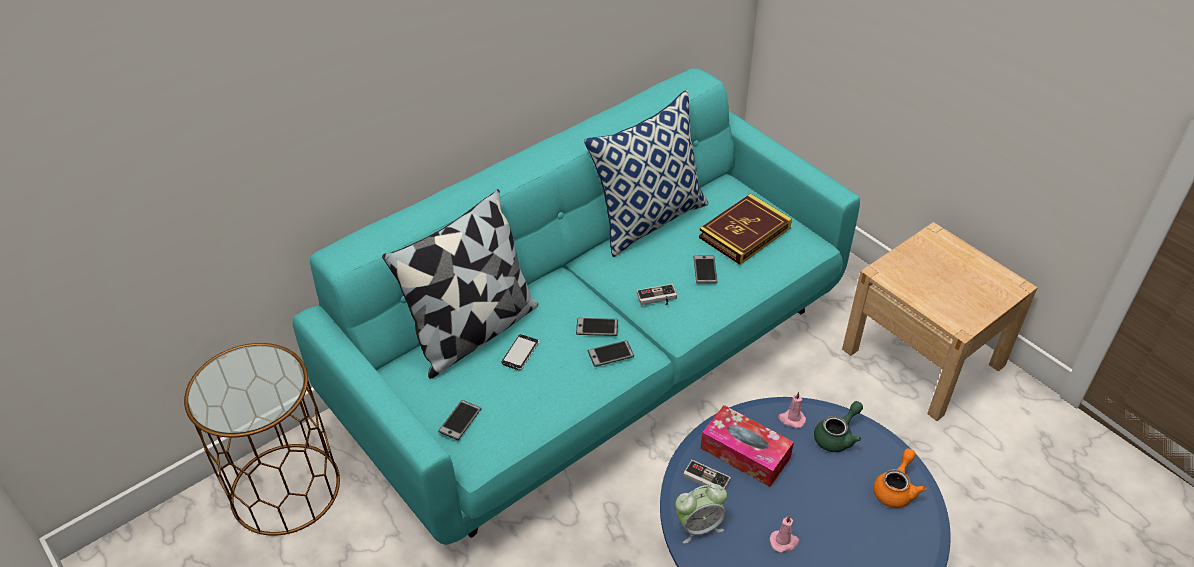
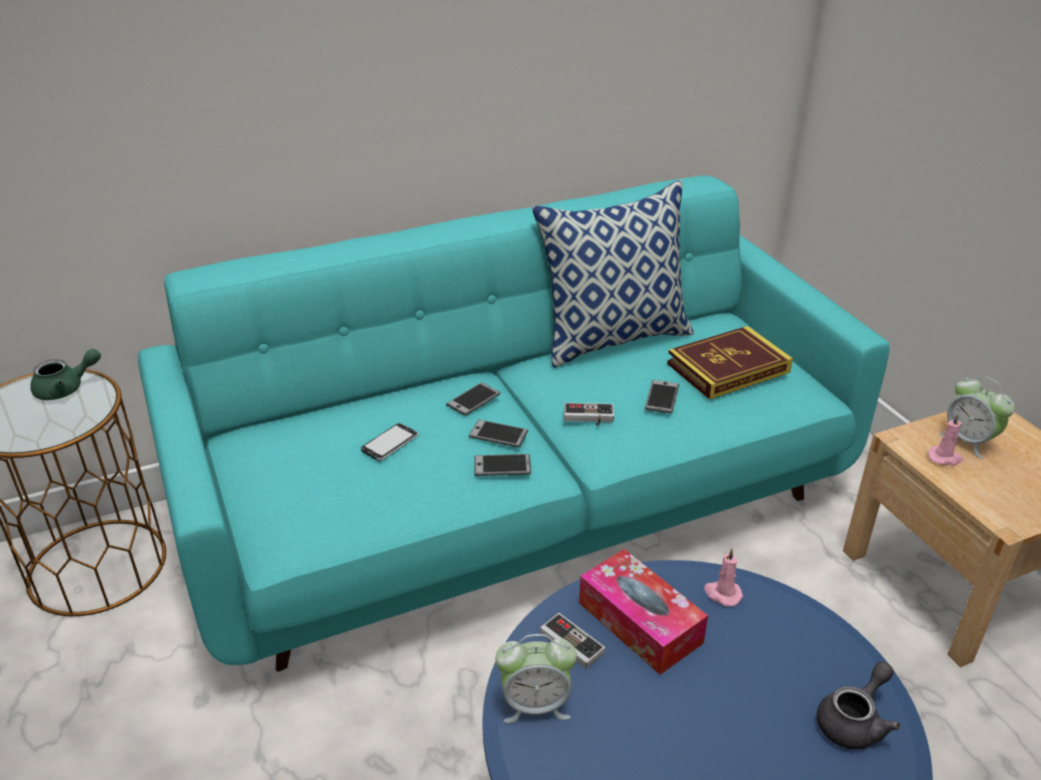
camera: 15 degrees right, 10 degrees down
pillow [382,189,538,379] -> none
phone [438,400,482,440] -> phone moved to [446,382,501,416]
pink candle [769,515,799,553] -> pink candle moved to [927,414,963,466]
green teapot [814,401,863,452] -> green teapot moved to [30,349,101,400]
orange teapot [873,448,927,508] -> grey teapot [817,661,901,750]
none -> alarm clock [939,377,1015,459]

